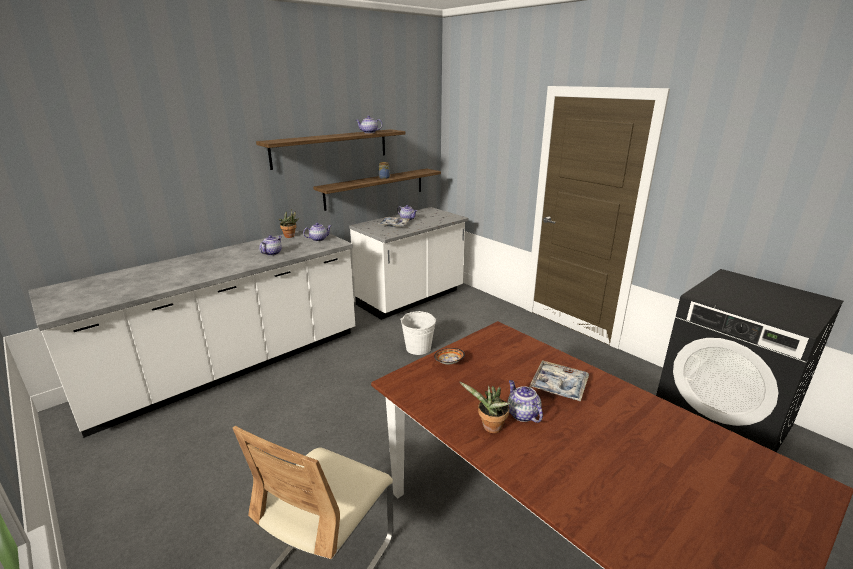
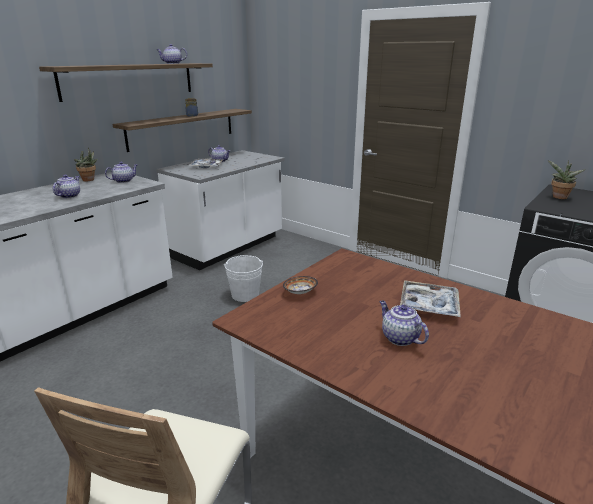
camera: 10 degrees left, 0 degrees up
potted plant [459,381,510,433] -> potted plant moved to [548,160,586,199]

